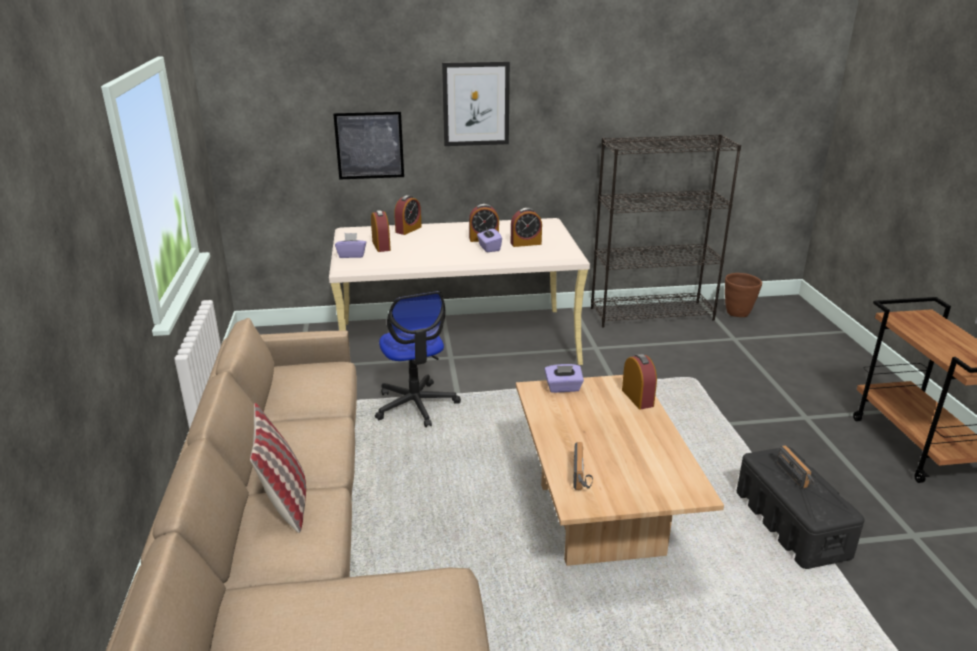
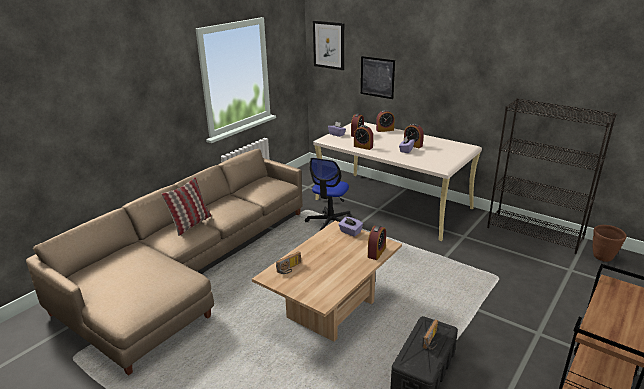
camera: 45 degrees right, 0 degrees up
picture [442,61,510,146] -> picture moved to [313,21,344,70]
alarm clock [511,208,542,247] -> alarm clock moved to [354,125,373,150]

